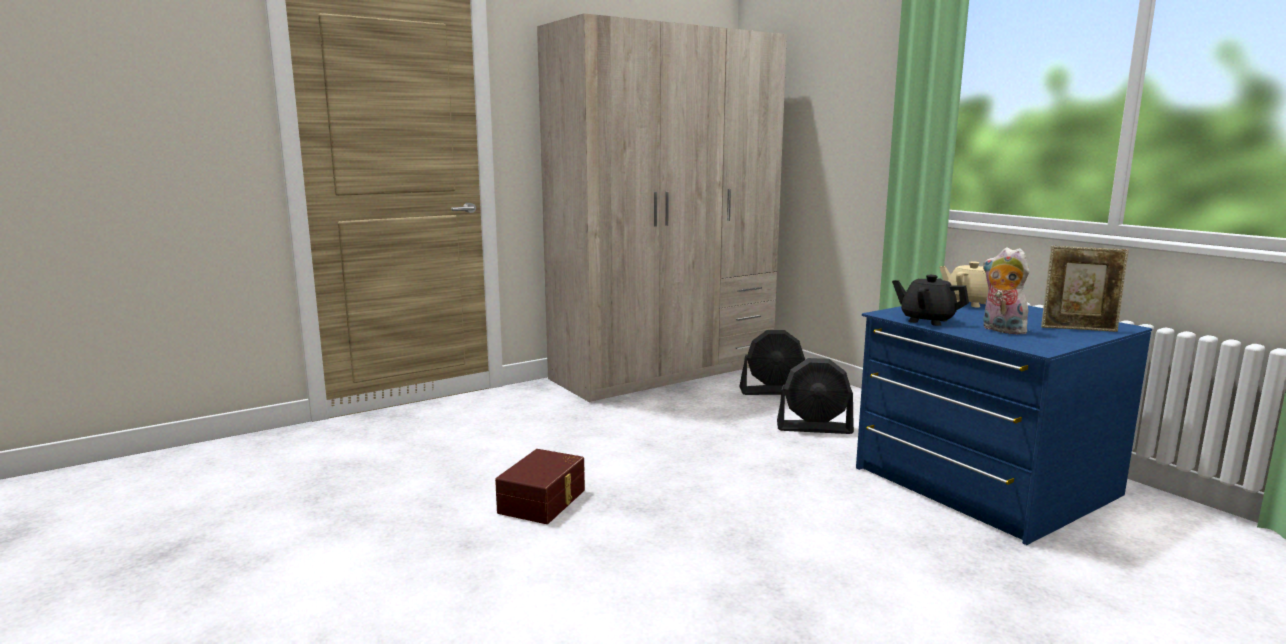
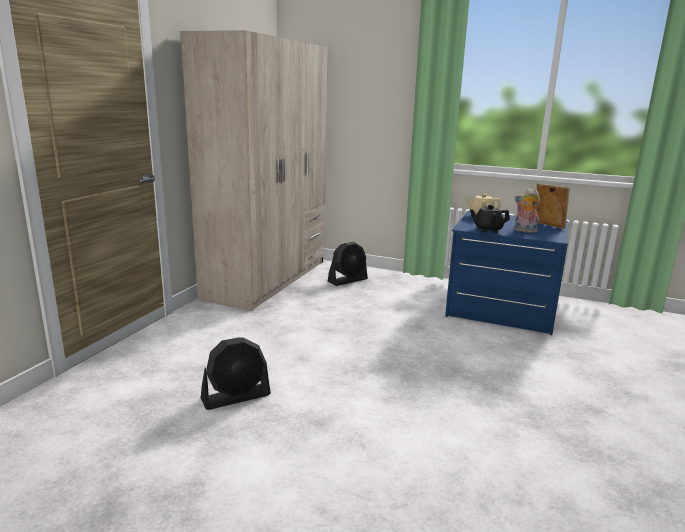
camera: 35 degrees left, 5 degrees up
brown storage box [495,449,585,524] -> none
black fan [777,358,854,434] -> black fan moved to [201,337,271,410]
picture frame [1041,246,1129,332] -> picture frame turned 105 degrees counterclockwise [536,183,570,229]

